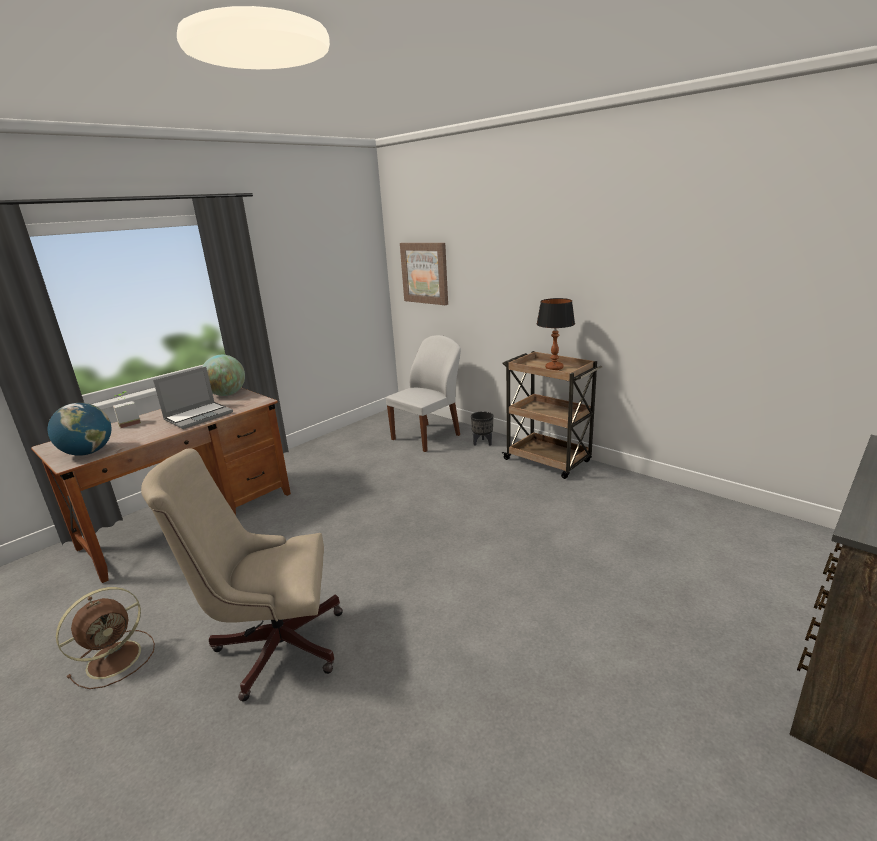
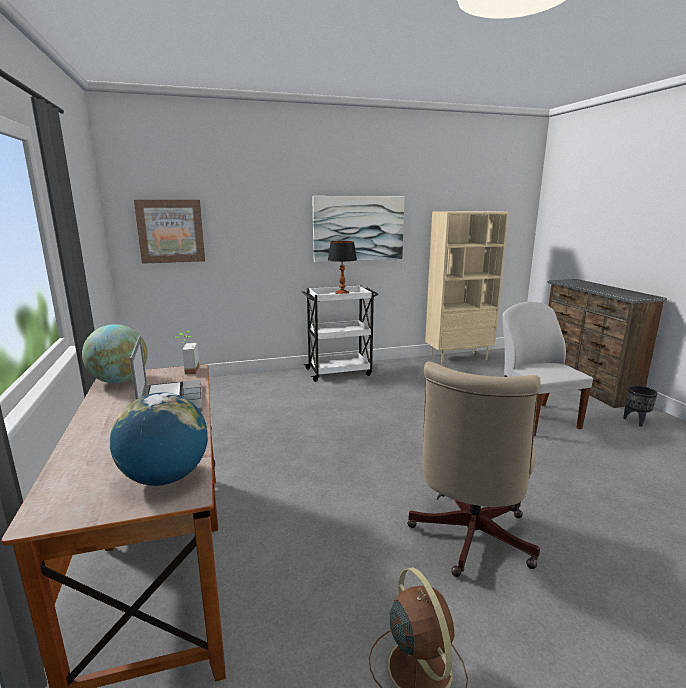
camera: 60 degrees left, 5 degrees down
potted plant [113,391,141,428] -> potted plant moved to [176,331,199,374]
white chair [386,335,461,452] -> white chair moved to [502,301,593,436]
black planter [471,411,493,446] -> black planter moved to [623,386,658,427]
brown cart [502,351,602,479] -> white cart [302,286,378,382]
none -> picture [312,196,405,262]
none -> beige bookcase [425,211,509,365]

